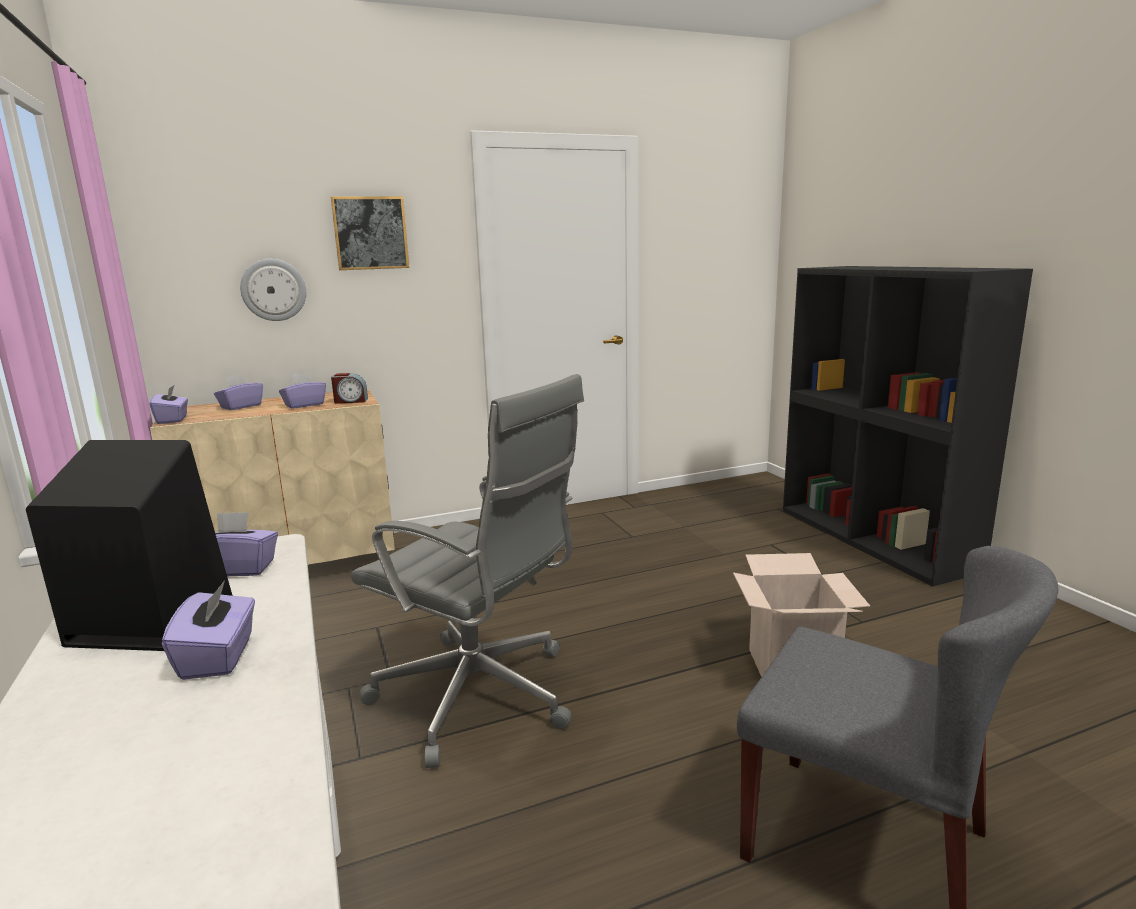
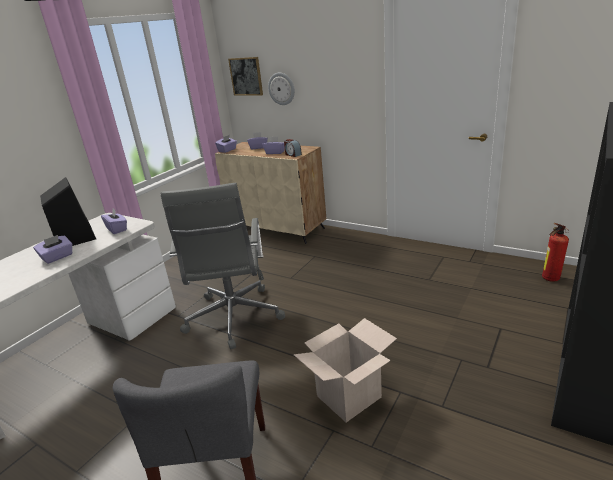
camera: 55 degrees right, 10 degrees up
picture [331,196,409,270] -> picture moved to [228,57,263,96]
none -> fire extinguisher [542,223,569,282]

